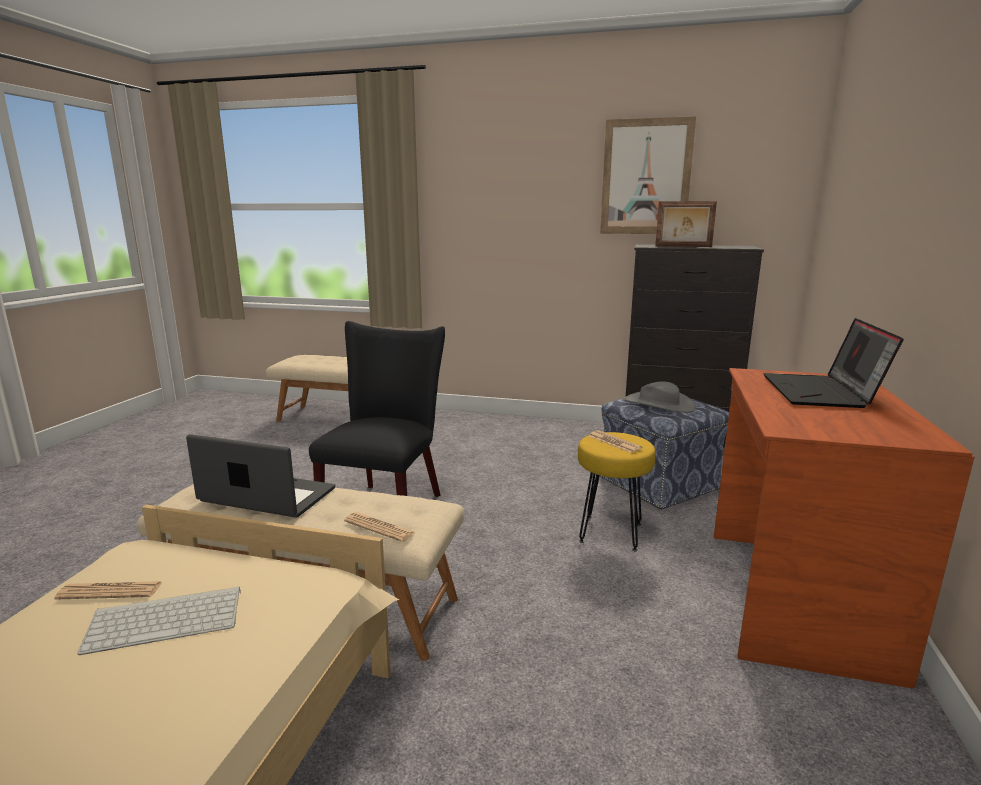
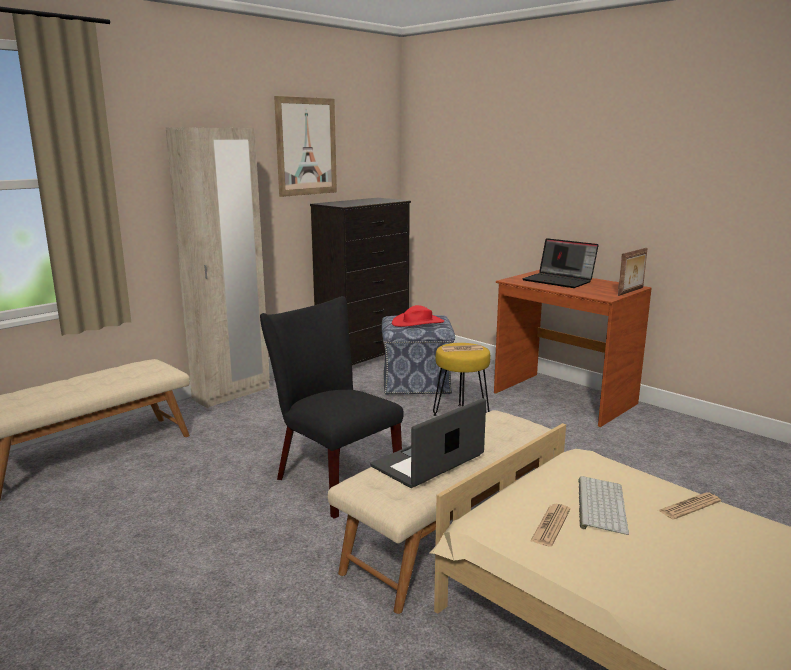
camera: 60 degrees left, 0 degrees up
newspaper [344,512,415,542] -> newspaper moved to [658,492,721,520]
grey hat [623,381,696,413] -> red hat [392,305,444,327]
picture frame [655,201,717,247] -> picture frame moved to [618,248,647,296]
none -> beige wardrobe [166,127,270,408]

